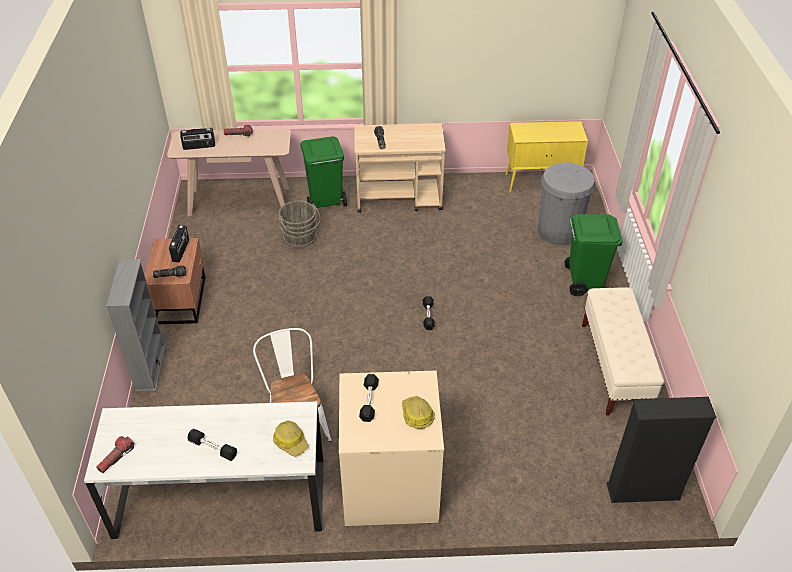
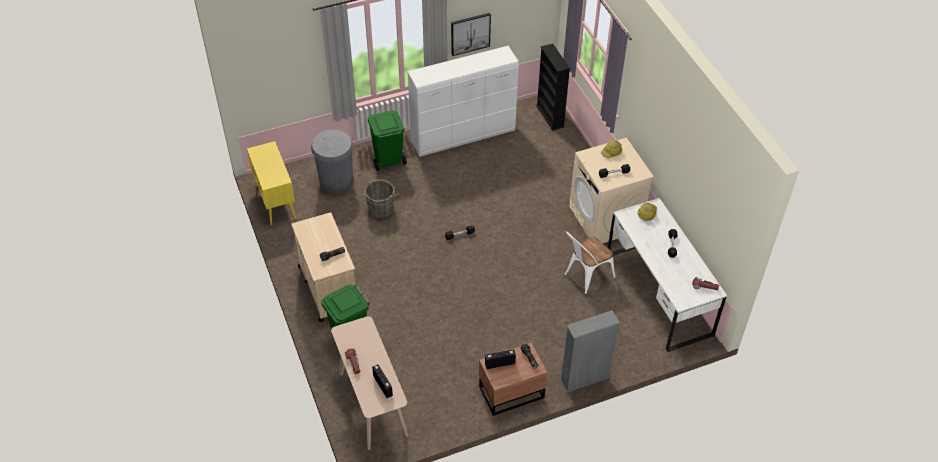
camera: 110 degrees left, 5 degrees up
grey bucket [279,200,320,248] -> grey bucket moved to [365,180,399,218]
beige bench [582,287,664,416] -> white dresser [408,46,519,157]
none -> picture [451,13,491,56]

